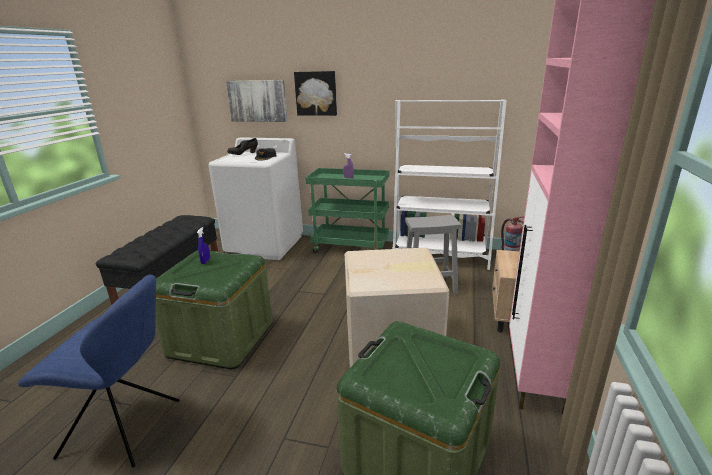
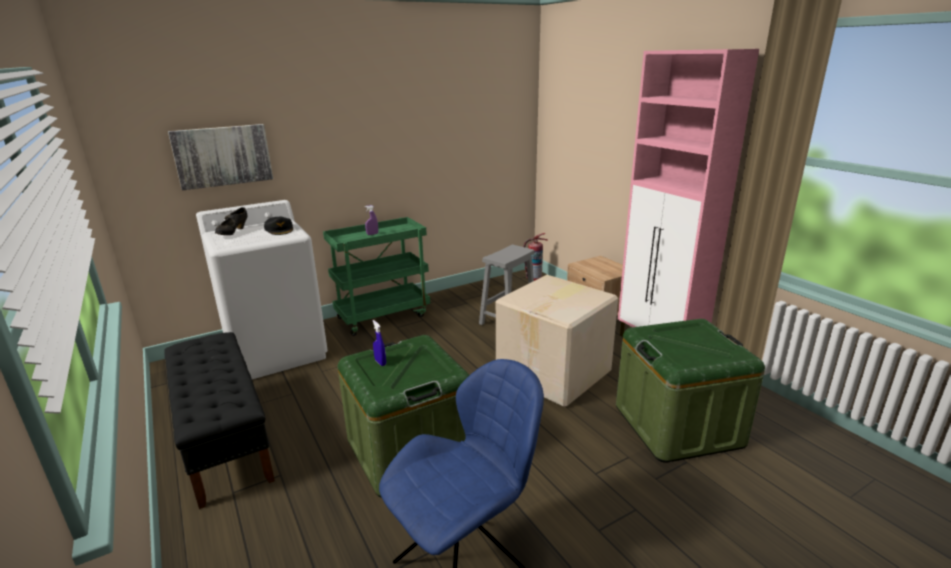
camera: 45 degrees left, 0 degrees up
picture [294,71,337,116] -> none
white bookcase [393,99,507,270] -> none

